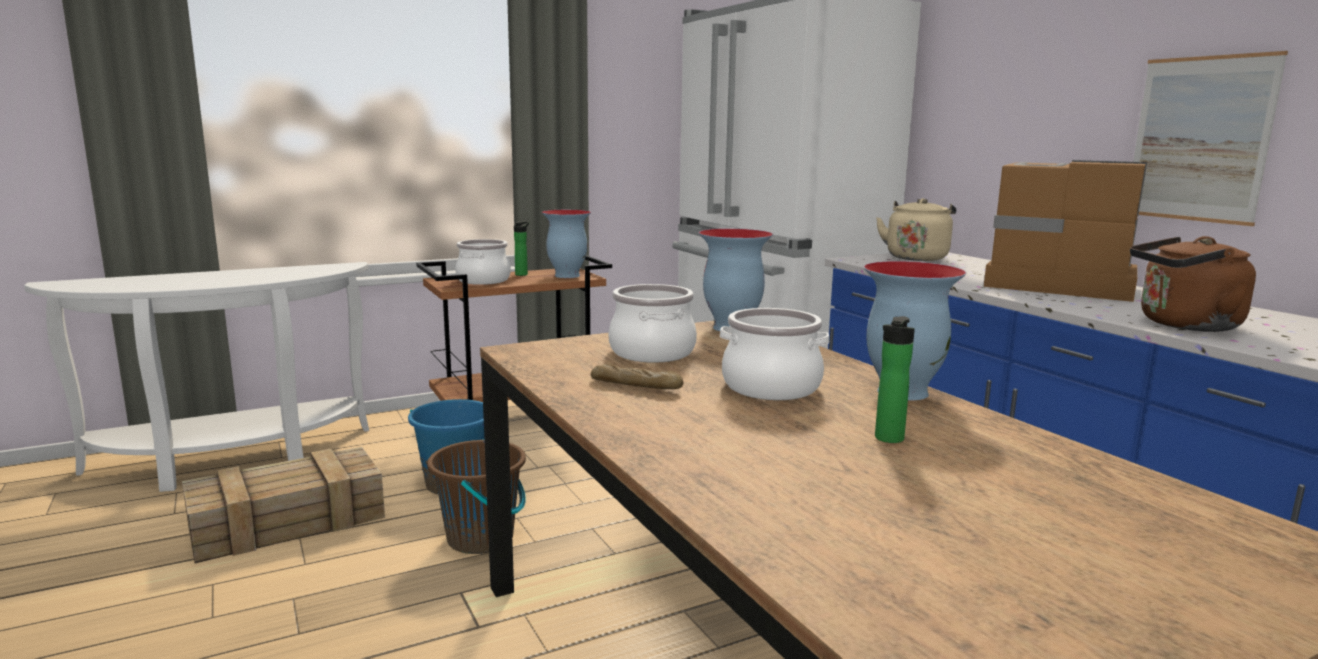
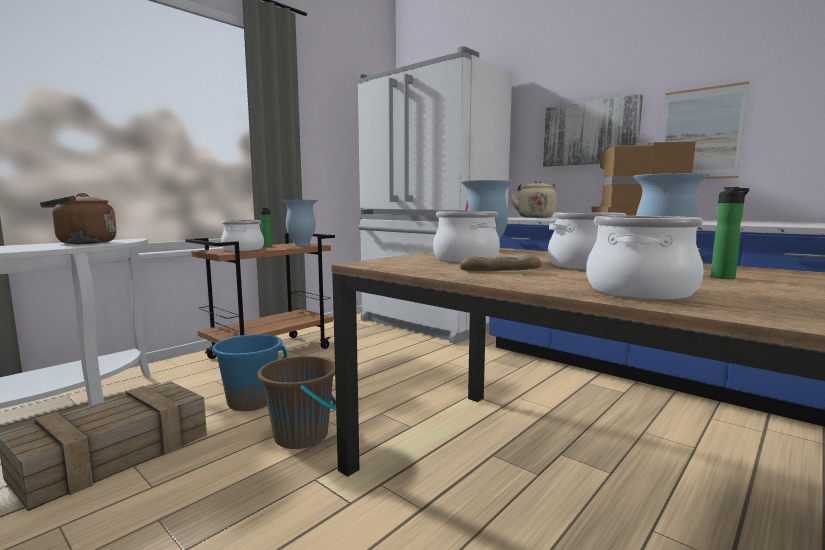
camera: 20 degrees left, 5 degrees down
brown kettle [1130,236,1256,332] -> brown kettle moved to [40,193,117,244]
none -> picture [543,94,643,167]
none -> cooking pot [586,216,704,300]

